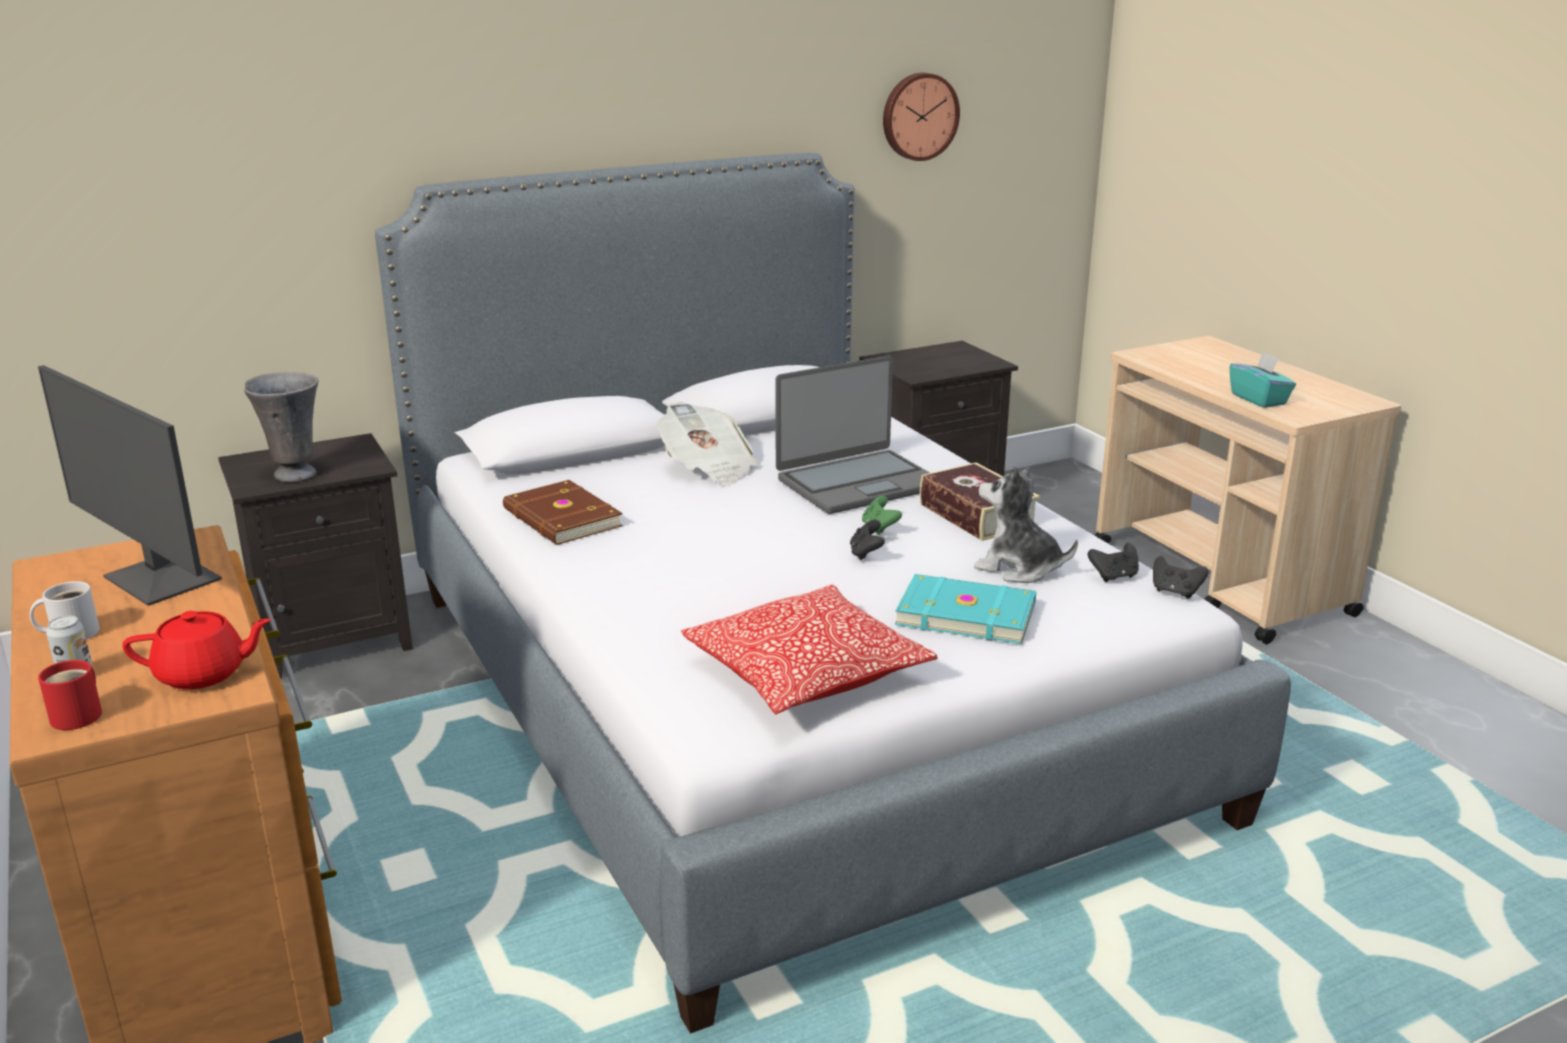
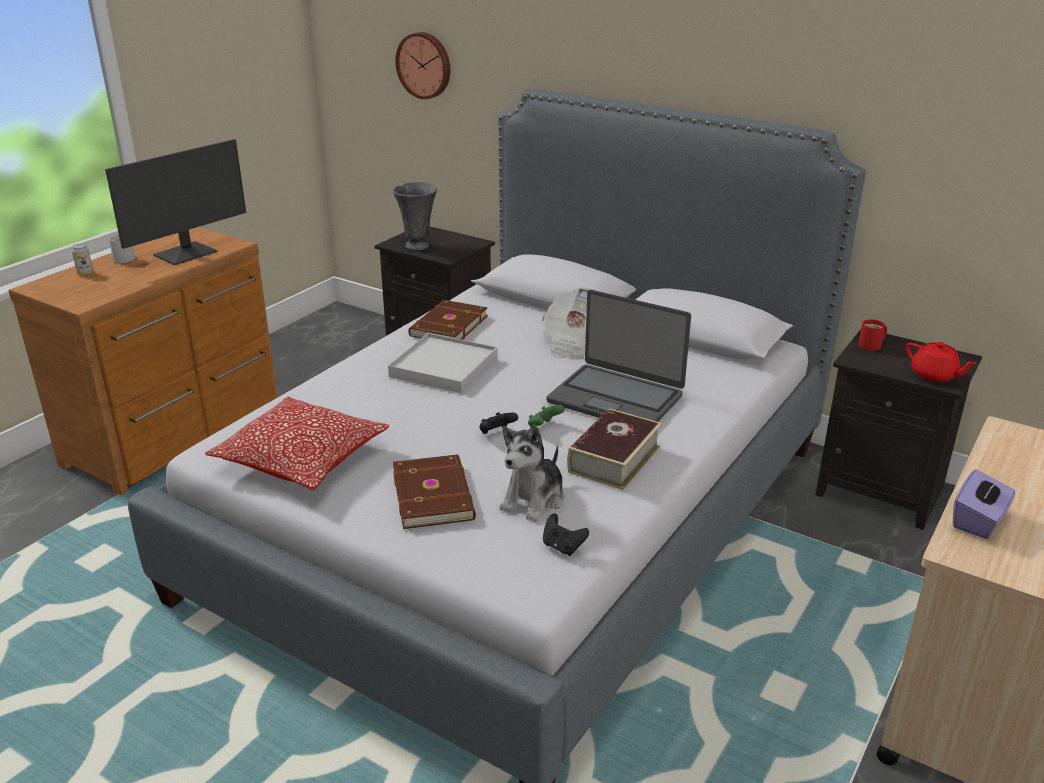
camera: 60 degrees right, 5 degrees up
monitor [38,365,222,606] -> monitor turned 150 degrees counterclockwise [105,139,246,265]
red mug [38,660,102,730] -> red mug moved to [858,319,887,351]
red teapot [123,611,272,689] -> red teapot moved to [906,342,977,382]
wall clock [883,73,960,161] -> wall clock moved to [395,32,450,99]
turquoise book [895,574,1036,644] -> brown book [393,455,476,529]
plush toy [974,466,1078,583] -> plush toy turned 150 degrees counterclockwise [500,424,565,522]
black game controller [1153,556,1209,599] -> none
turquoise tissue box [1229,352,1296,408] -> purple tissue box [953,470,1015,539]
none -> white tray [388,333,498,393]

